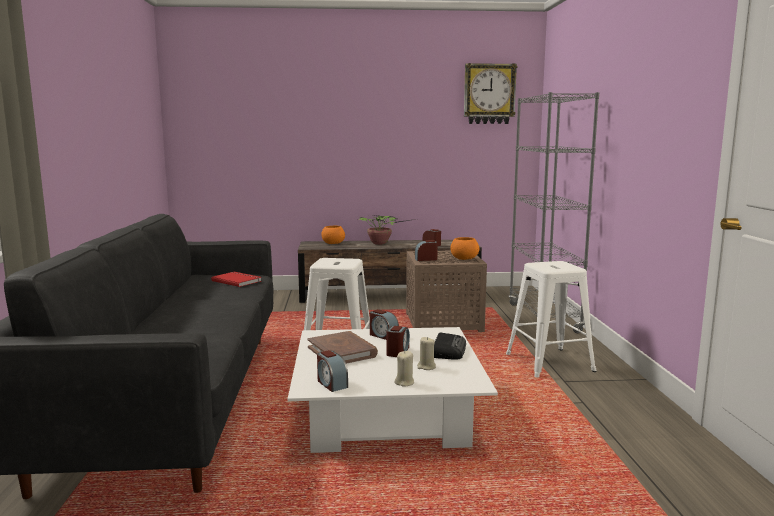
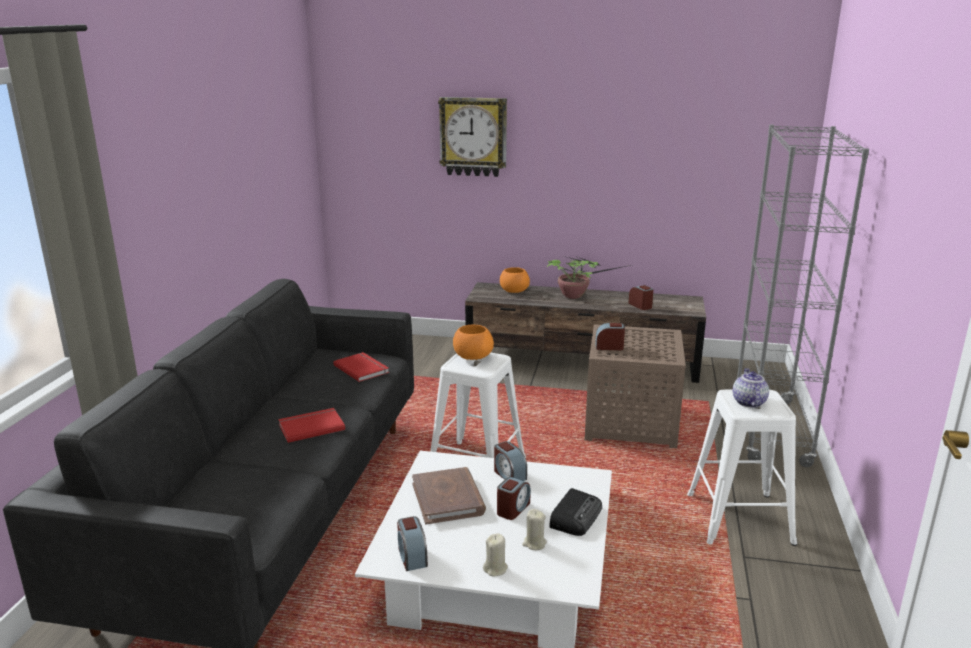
camera: 15 degrees right, 10 degrees up
orange bowl [450,237,479,260] -> orange bowl moved to [453,325,494,360]
wall clock [464,63,517,124] -> wall clock moved to [438,97,507,177]
none -> red book [278,408,345,443]
none -> teapot [733,368,769,408]

